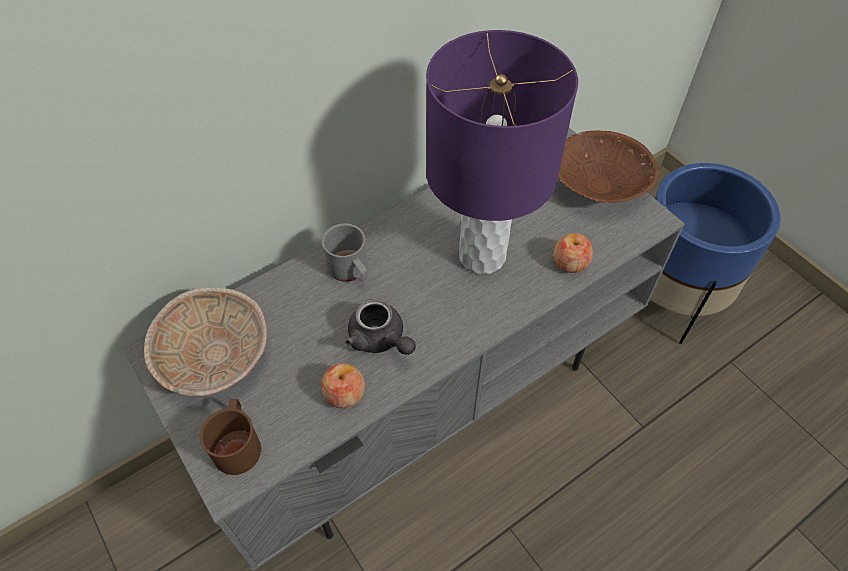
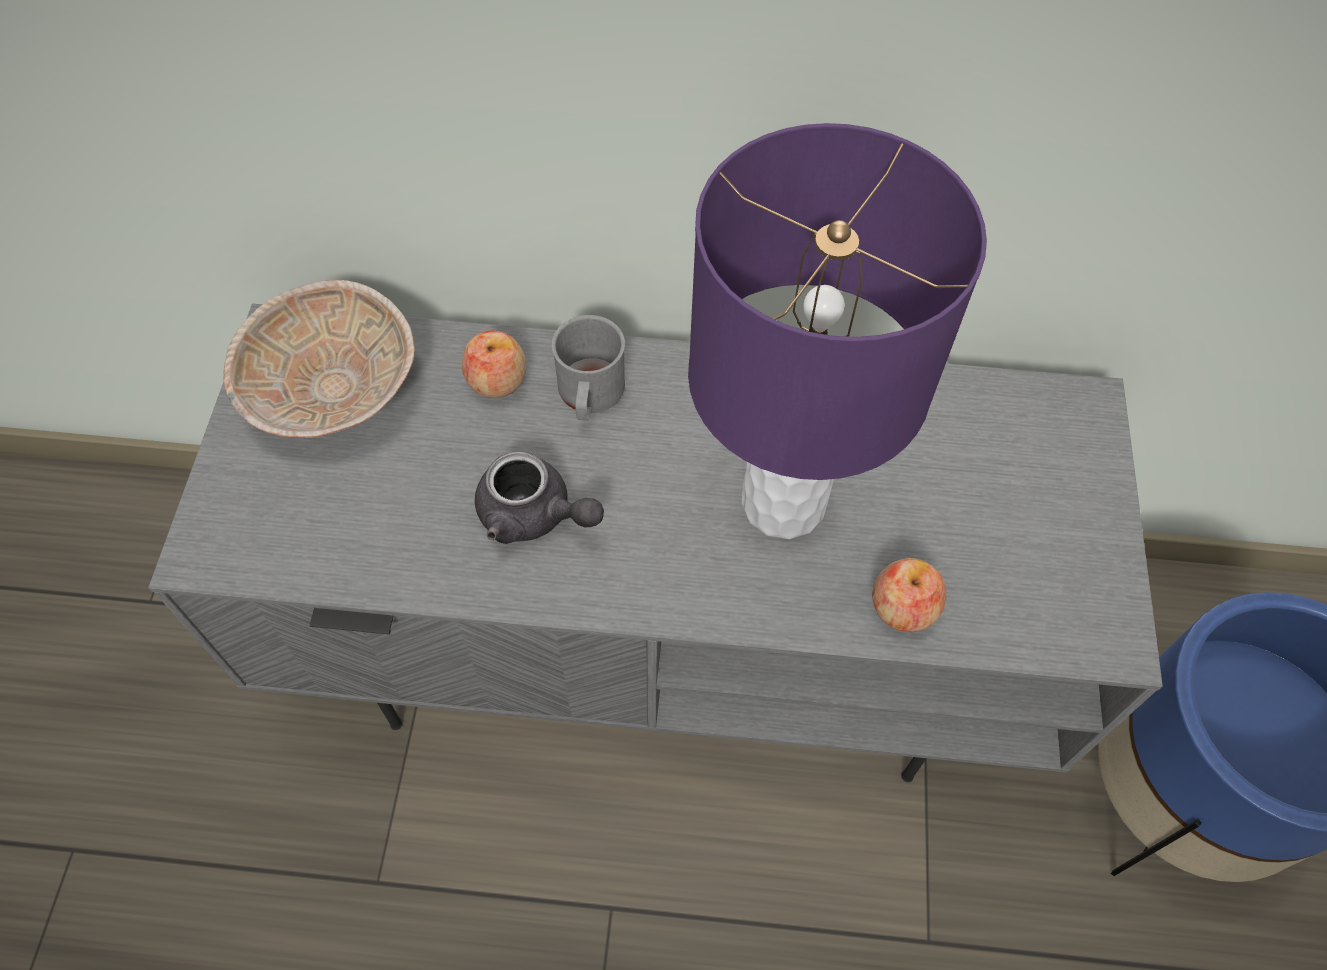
camera: 40 degrees right, 5 degrees up
brown mug [200,399,261,475] -> none
apple [321,363,365,408] -> apple moved to [462,330,526,398]
grey teapot [346,299,416,355] -> grey teapot turned 60 degrees counterclockwise [475,452,604,544]
brown bowl [558,131,659,203] -> none

